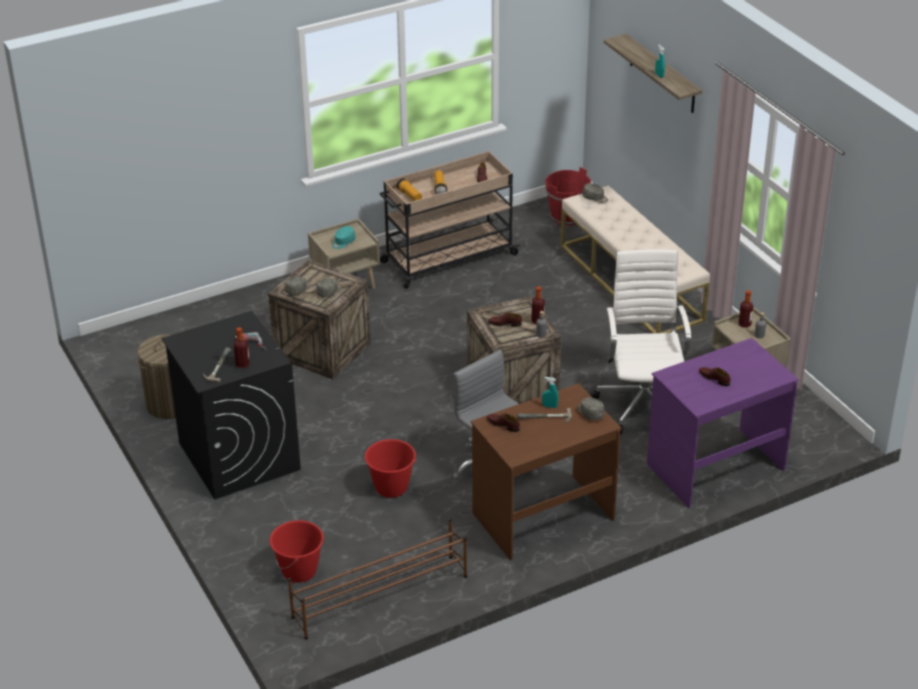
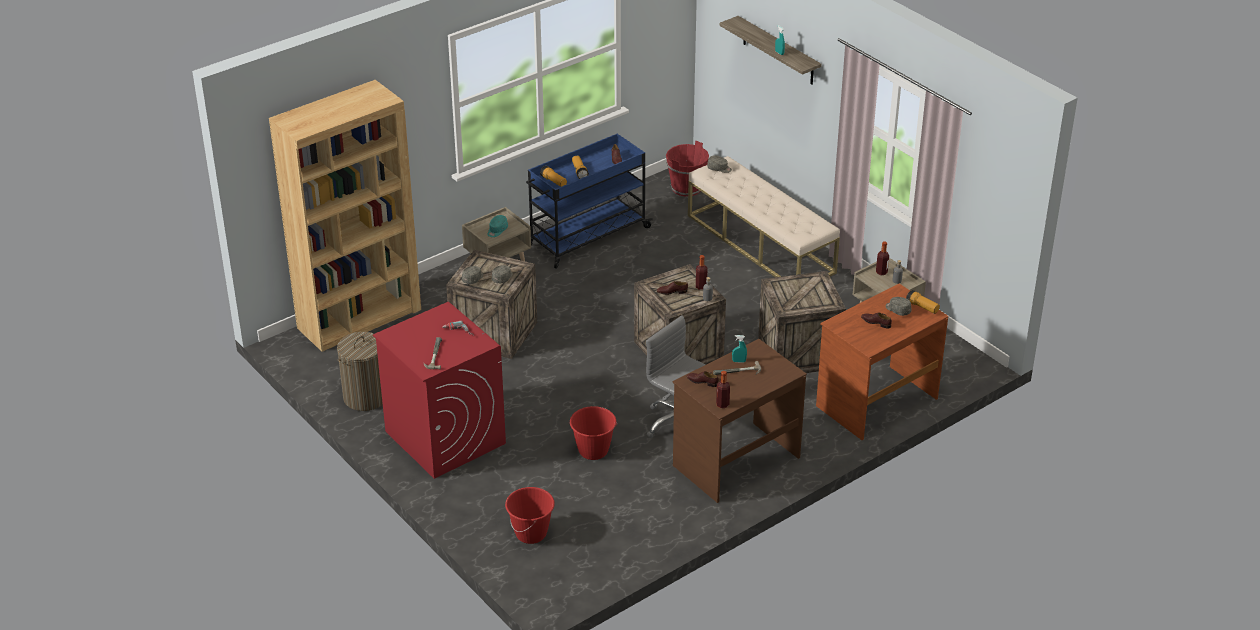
camera: 10 degrees left, 0 degrees up
black washing machine [161,311,301,499] -> red washing machine [373,302,506,479]
bottle [234,327,250,368] -> bottle moved to [716,371,730,408]
brown shoe rack [288,518,467,640] -> none
beige cart [380,151,520,289] -> blue cart [526,134,653,269]
grey cap [578,398,605,420] -> grey cap moved to [885,297,911,316]
white office chair [591,249,691,435] -> crate [758,271,846,373]
purple desk [647,338,799,508] -> brown desk [816,284,949,440]
none -> brown bookcase [269,80,421,352]
none -> flashlight [906,290,940,314]

